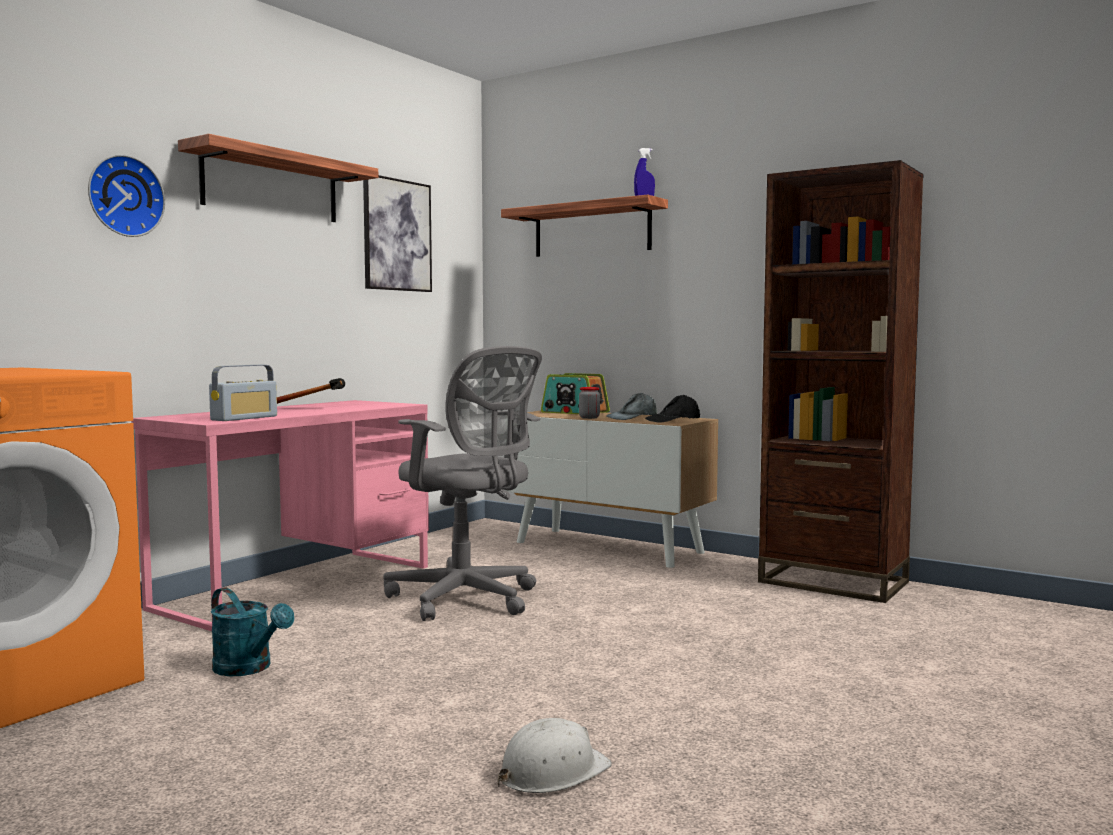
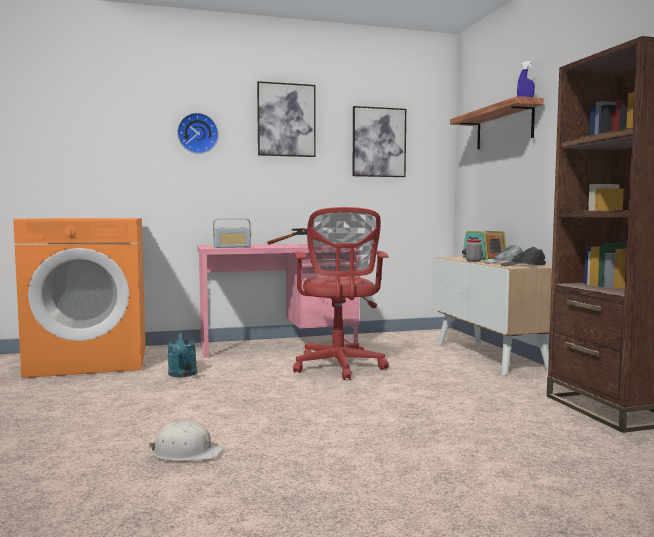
camera: 40 degrees right, 0 degrees up
shelf [178,134,378,222] -> picture [257,81,316,157]
grey office chair [383,346,542,621] -> red office chair [293,207,389,380]

